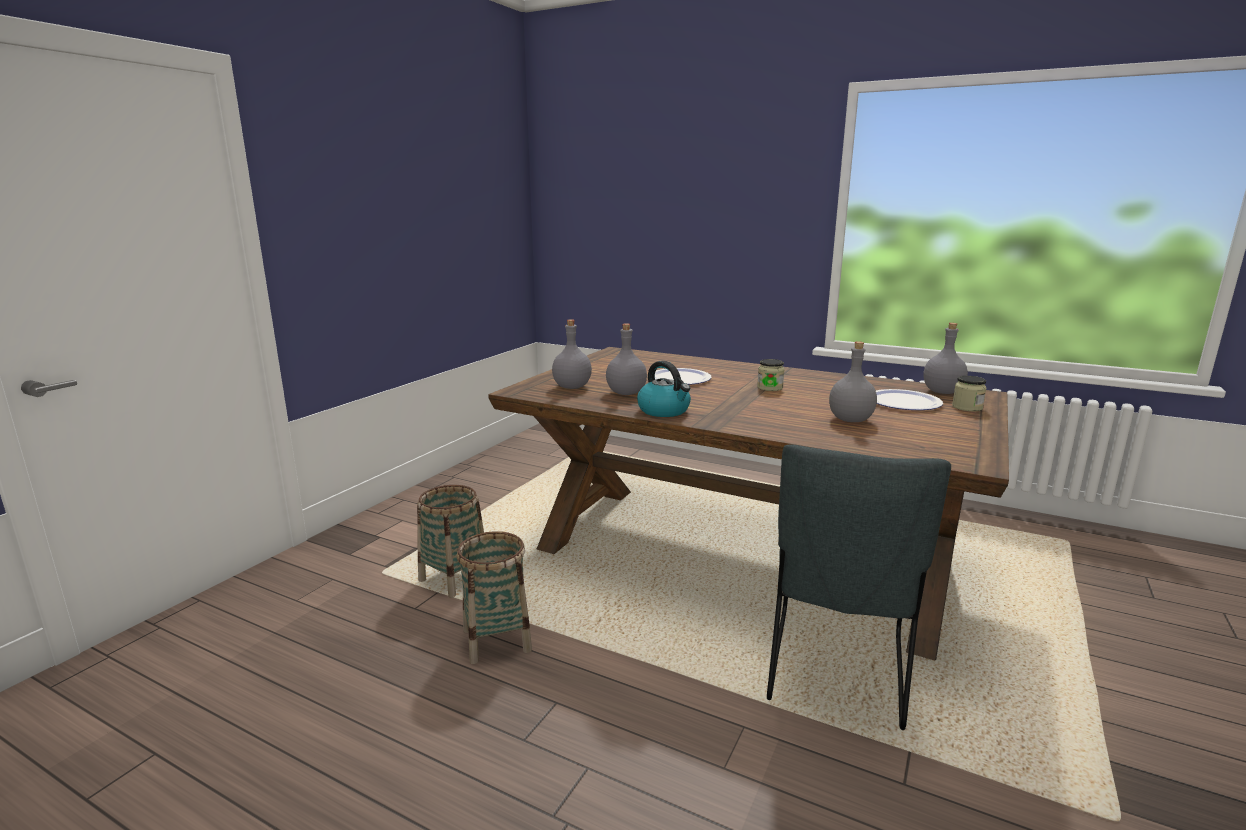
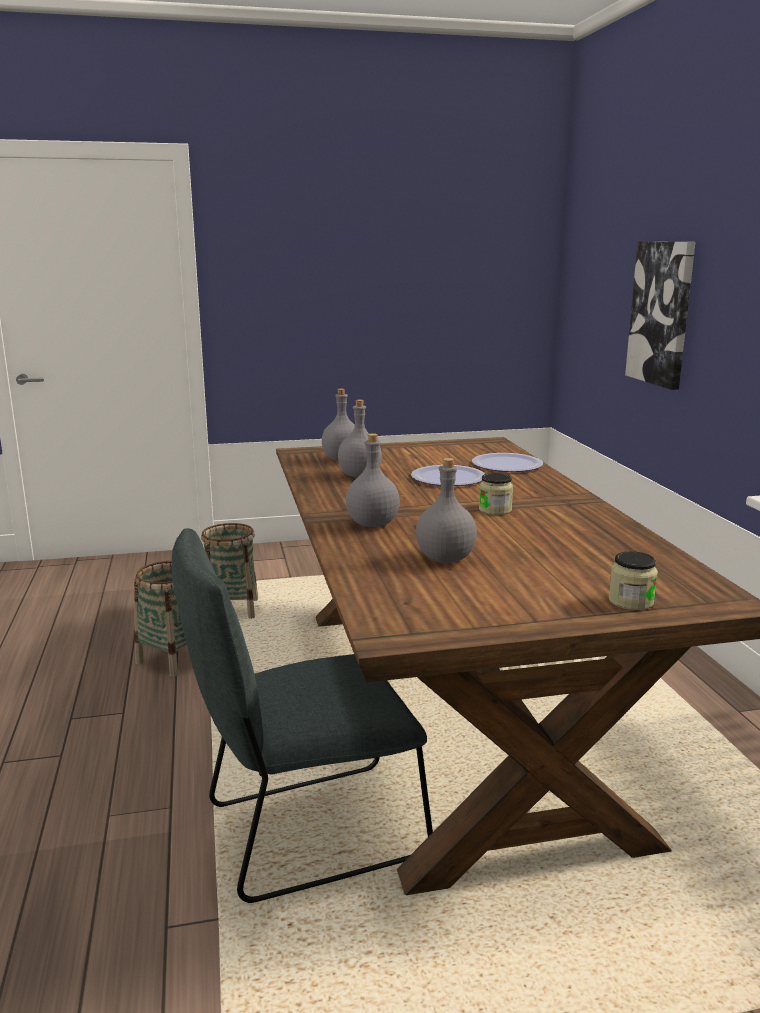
camera: 50 degrees right, 0 degrees up
kettle [637,361,691,417] -> none
plate [876,389,943,410] -> plate moved to [472,453,543,472]
grey bottle [923,323,968,394] -> grey bottle moved to [346,433,400,527]
none -> picture [625,242,695,390]

